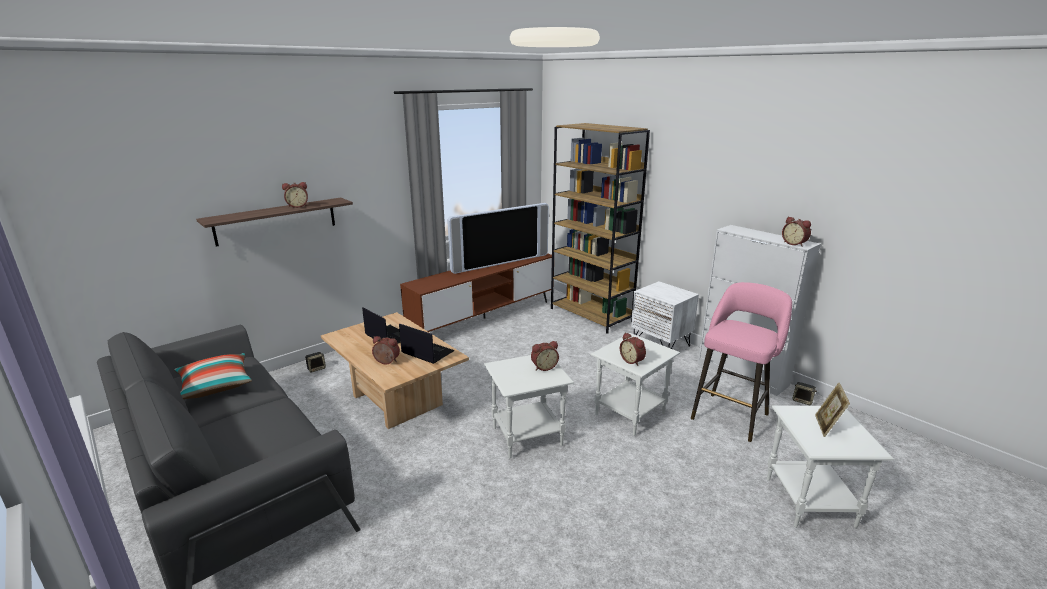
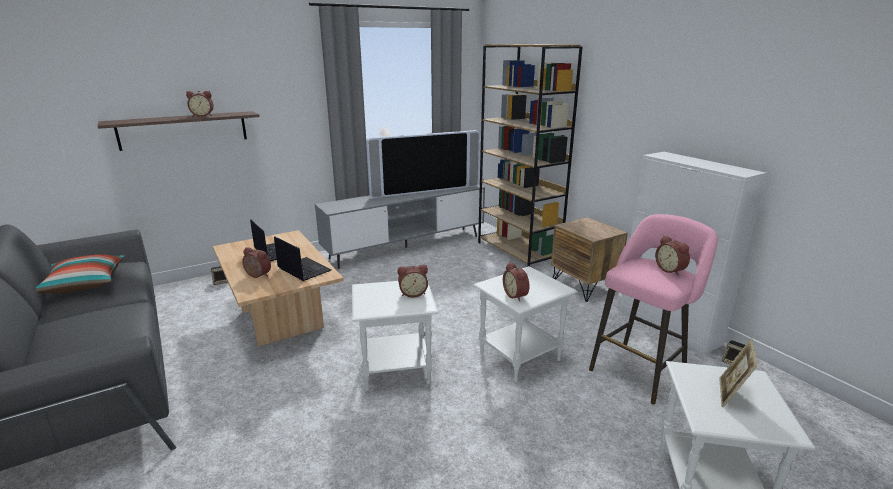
camera: 10 degrees right, 0 degrees up
brown tv stand [400,253,554,332] -> grey tv stand [315,185,485,269]
white nightstand [631,281,699,349] -> brown nightstand [551,217,628,302]
alarm clock [782,217,811,247] -> alarm clock moved to [655,236,690,276]

